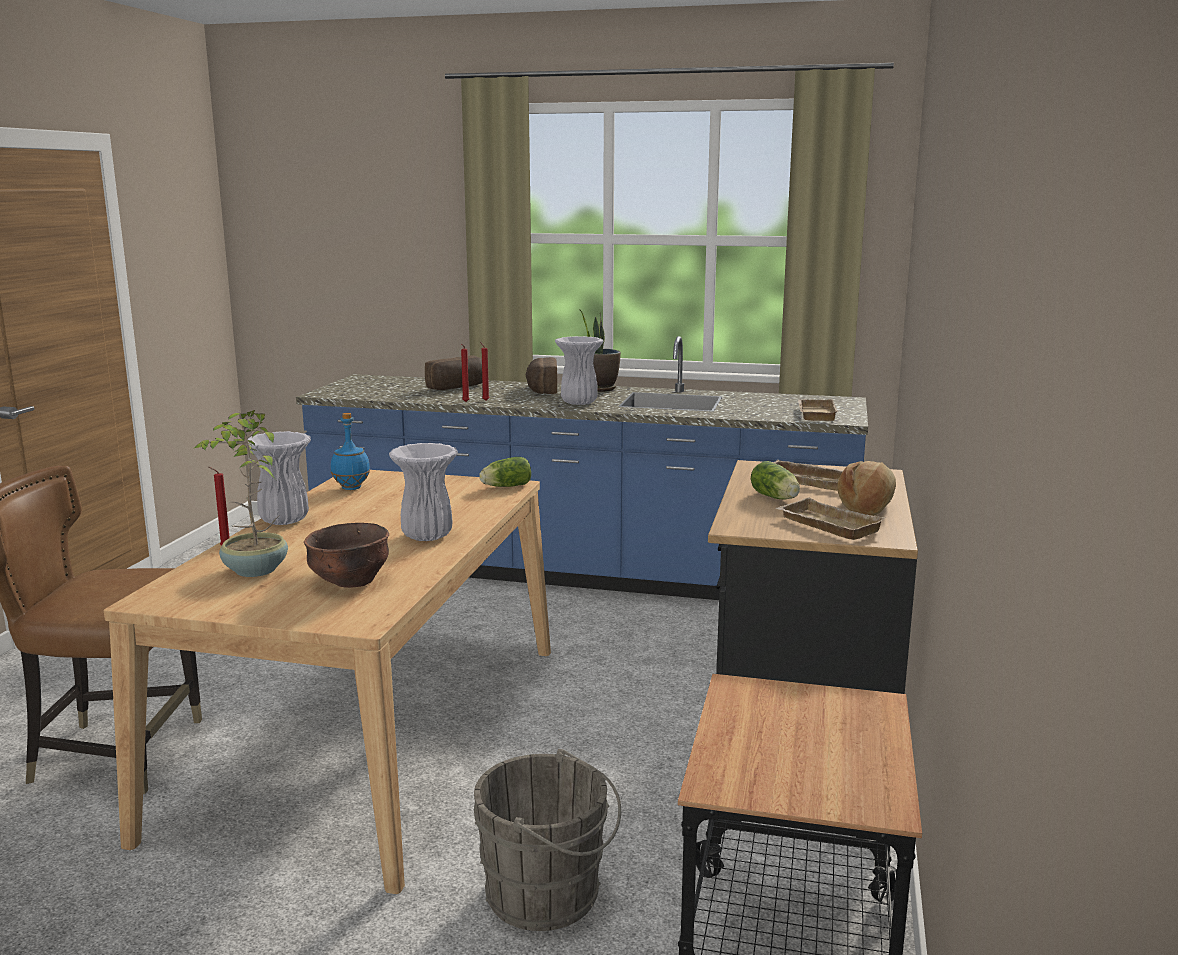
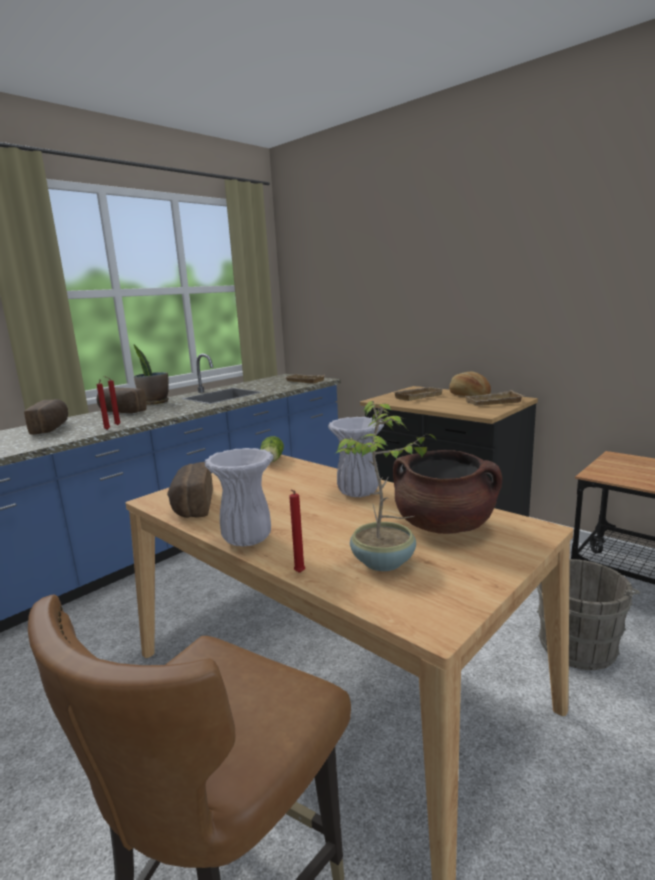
camera: 60 degrees left, 0 degrees up
brown bowl [304,523,389,588] -> brown cooking pot [393,450,502,534]
blue bottle [331,413,370,490] -> bread [167,462,213,518]
white vase [555,336,604,405] -> none
lettuce [751,461,800,500] -> none

